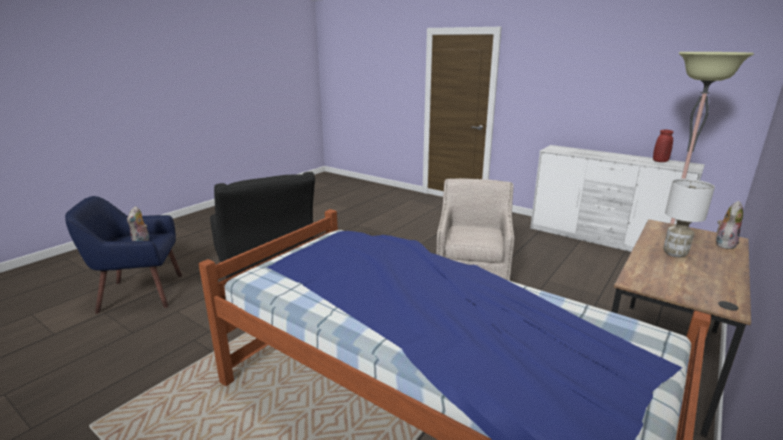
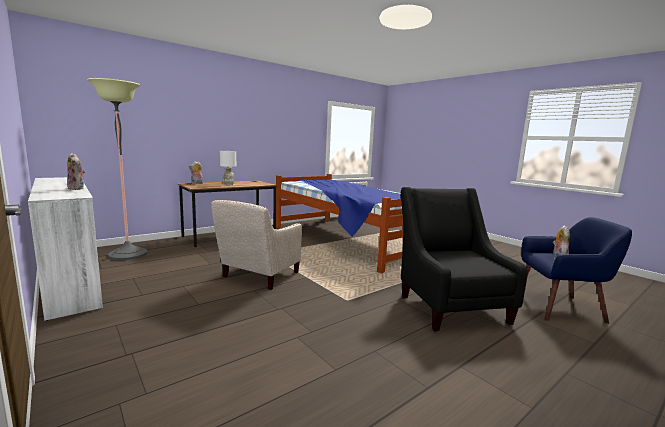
camera: 165 degrees left, 10 degrees down
red vase [653,130,673,162] -> none
none -> plush toy [67,153,85,190]

